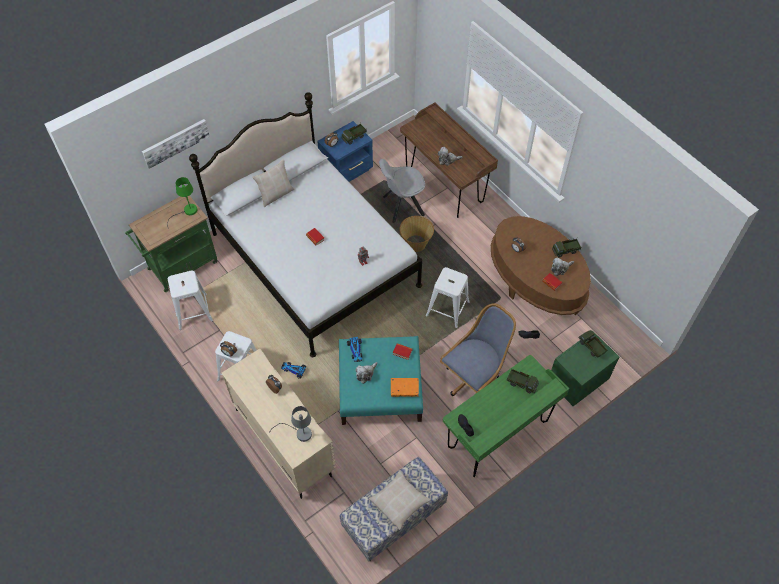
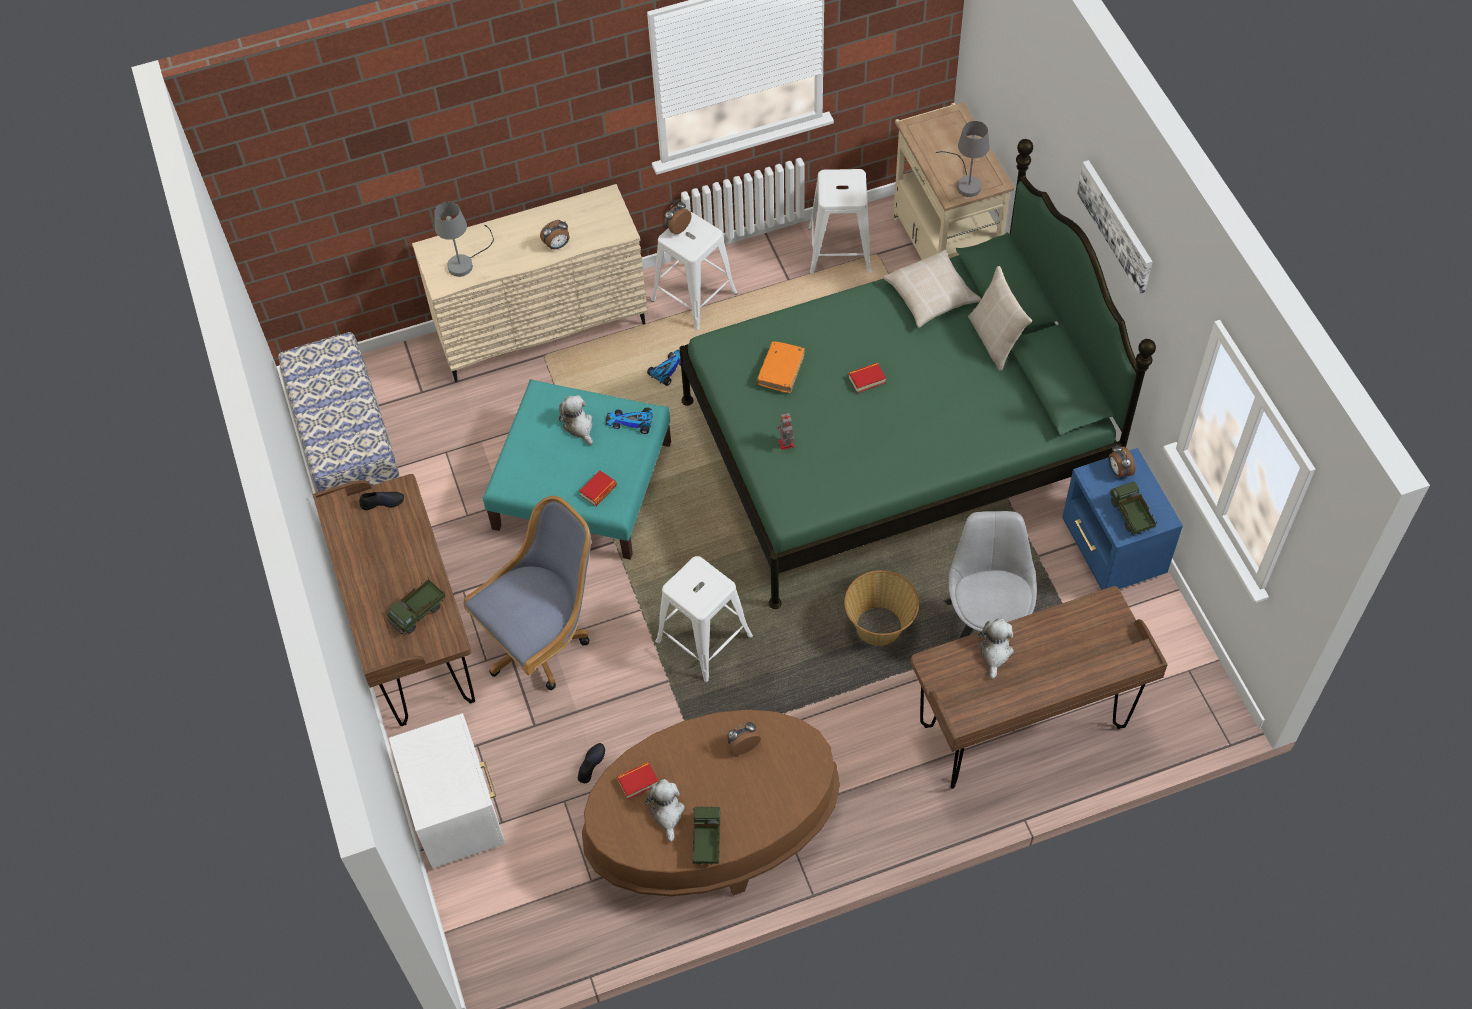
camera: 110 degrees right, 0 degrees up
green cart [125,195,217,292] -> beige cart [893,102,1014,260]
picture [142,119,210,169] -> picture moved to [1077,160,1153,294]
green table lamp [167,177,197,229] -> grey table lamp [935,121,990,197]
white bed [189,92,422,357] -> green bed [679,139,1156,609]
beige pillow [369,470,431,530] -> beige pillow moved to [883,250,981,328]
orange book [391,378,419,397] -> orange book moved to [757,341,805,393]
blue office chair [440,303,516,396] -> blue office chair turned 105 degrees counterclockwise [463,496,591,690]
green desk [443,355,569,477] -> brown desk [312,474,475,726]
green nightstand [551,331,619,406] -> white nightstand [389,713,505,869]
toy truck [579,330,608,358] -> none

